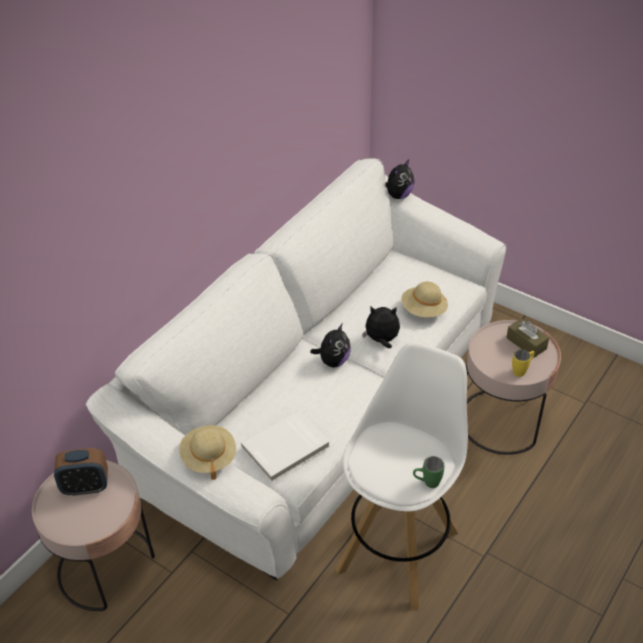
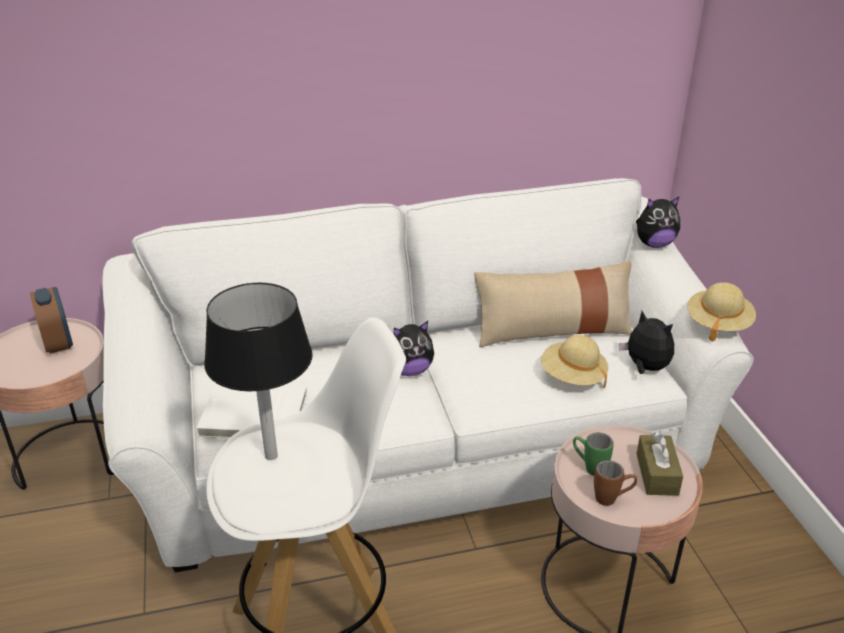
camera: 40 degrees right, 10 degrees down
alarm clock [54,448,108,496] -> alarm clock turned 150 degrees counterclockwise [30,287,73,353]
beige hat [179,425,236,480] -> beige hat moved to [687,282,756,342]
plush toy [362,306,400,348] -> plush toy moved to [619,311,674,374]
green mug [413,456,445,488] -> green mug moved to [573,433,614,476]
yellow mug [512,349,535,377] -> brown mug [594,460,637,506]
none -> black table lamp [204,283,313,460]
none -> beige pillow [474,261,632,347]

